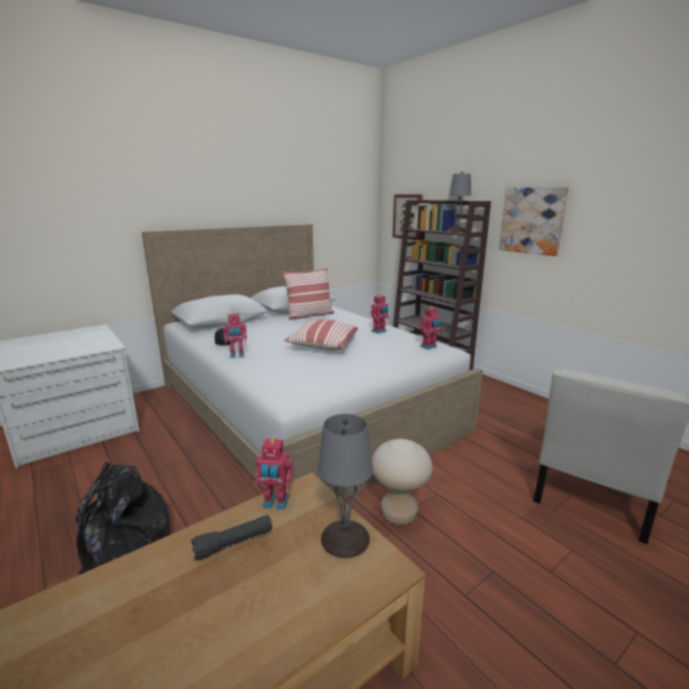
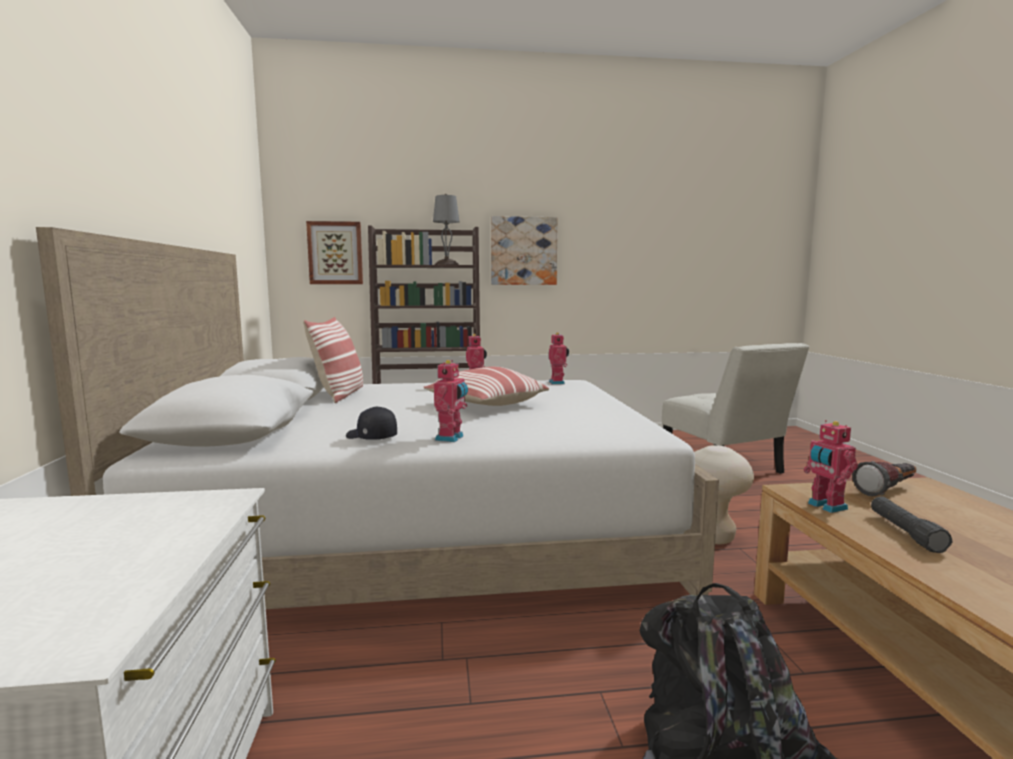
camera: 60 degrees left, 10 degrees down
toy robot [255,438,293,510] -> toy robot turned 120 degrees clockwise [804,420,858,513]
grey table lamp [318,414,373,558] -> flashlight [852,461,916,496]

